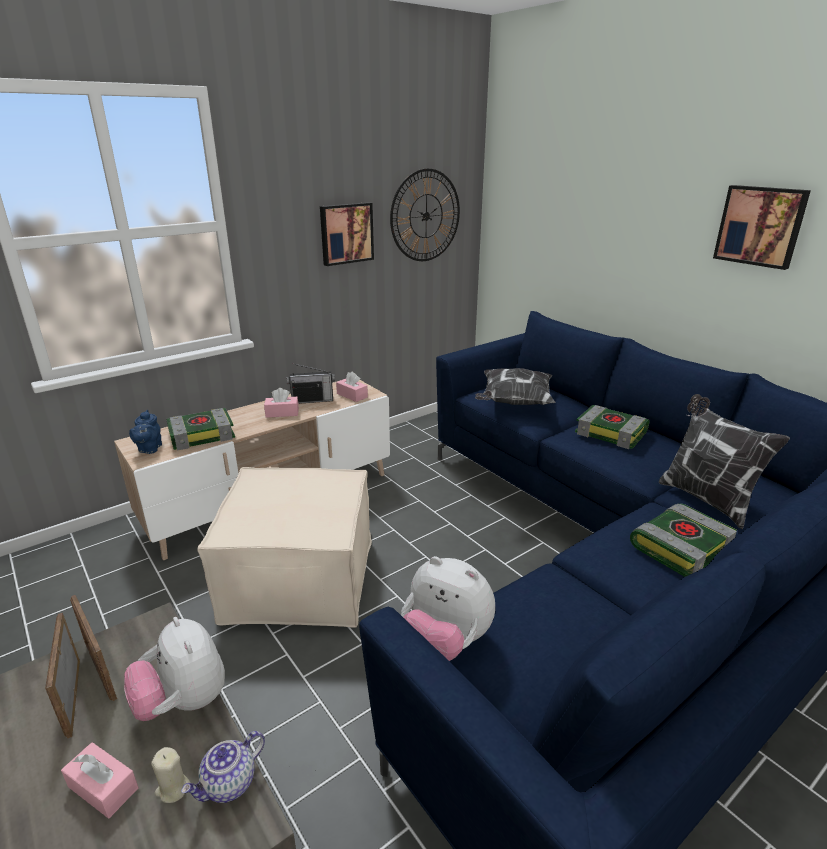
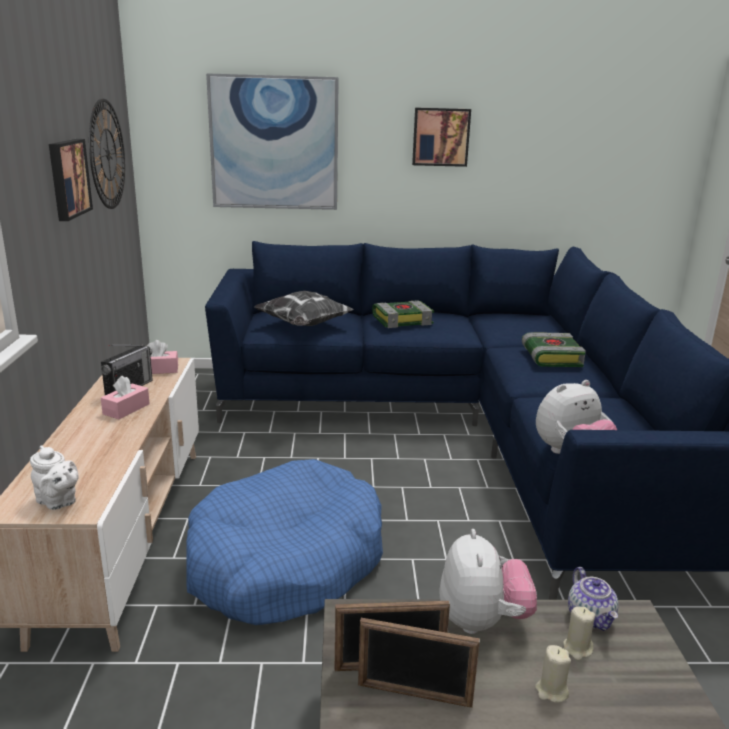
camera: 55 degrees left, 5 degrees down
pink tissue box [61,742,139,819] -> beige candle [535,645,571,703]
plush toy [124,617,225,721] -> plush toy turned 90 degrees counterclockwise [439,529,537,634]
blue teapot [129,410,162,454] -> white teapot [30,445,79,510]
book [166,408,235,451] -> none
beige ottoman [197,467,372,628] -> blue dog bed [186,459,383,625]
pillow [659,394,790,529] -> none
none -> picture [206,73,339,210]

